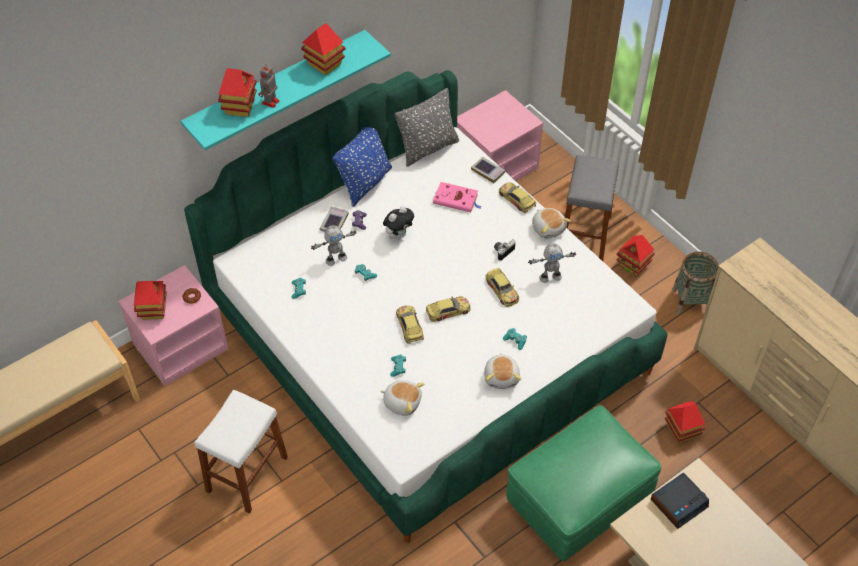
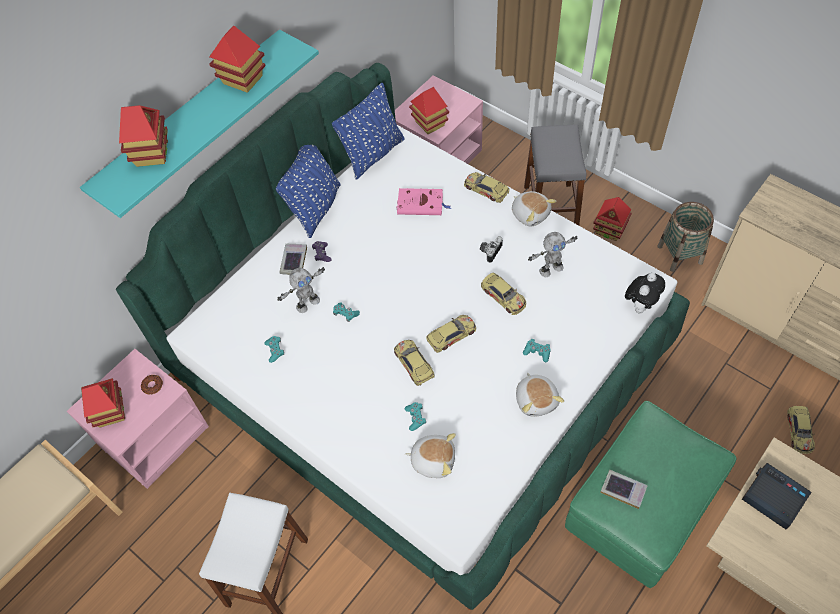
camera: 10 degrees left, 5 degrees up
toy robot [258,65,280,108] -> none
plush toy [383,206,414,239] -> plush toy moved to [625,273,665,314]
grey pillow [395,88,459,167] -> blue pillow [332,83,404,180]
book [471,157,505,183] -> book moved to [600,470,648,509]
alarm clock [651,473,709,529] -> alarm clock turned 90 degrees counterclockwise [742,463,812,529]
toy house [665,401,705,443] -> toy house moved to [409,87,449,134]
none -> toy car [787,406,815,454]

